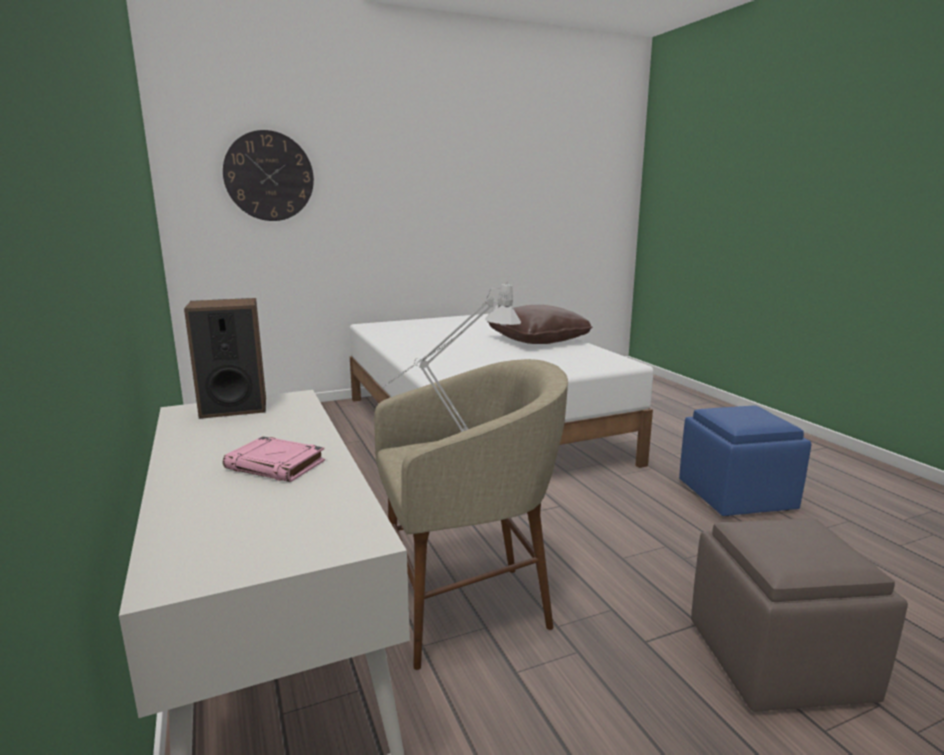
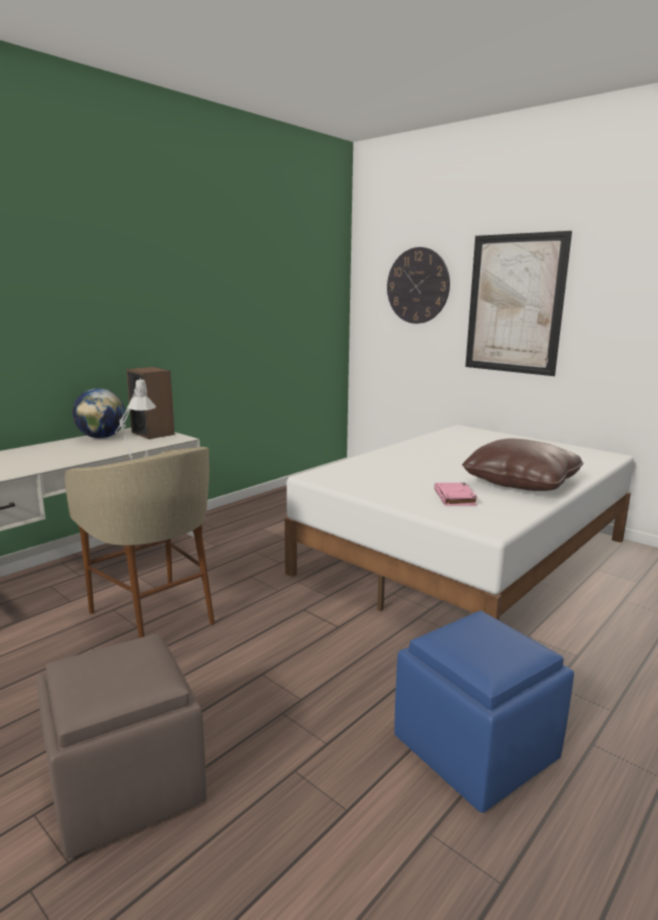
camera: 65 degrees right, 0 degrees up
pink book [223,436,325,482] -> pink book moved to [434,483,478,506]
none -> globe [72,388,126,438]
none -> picture [465,231,572,376]

